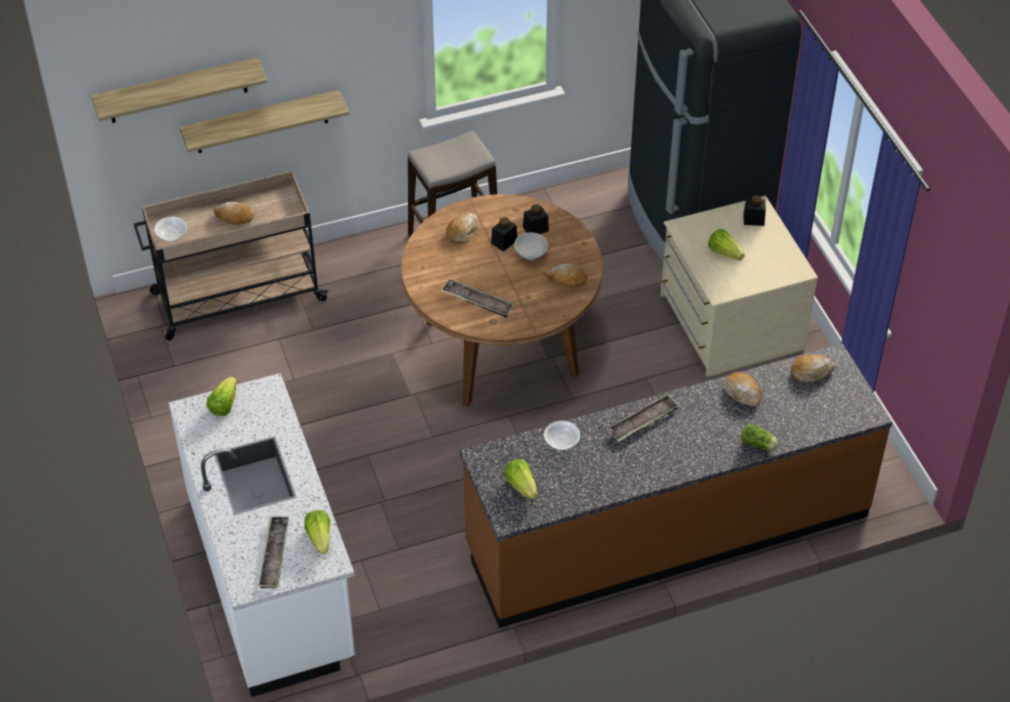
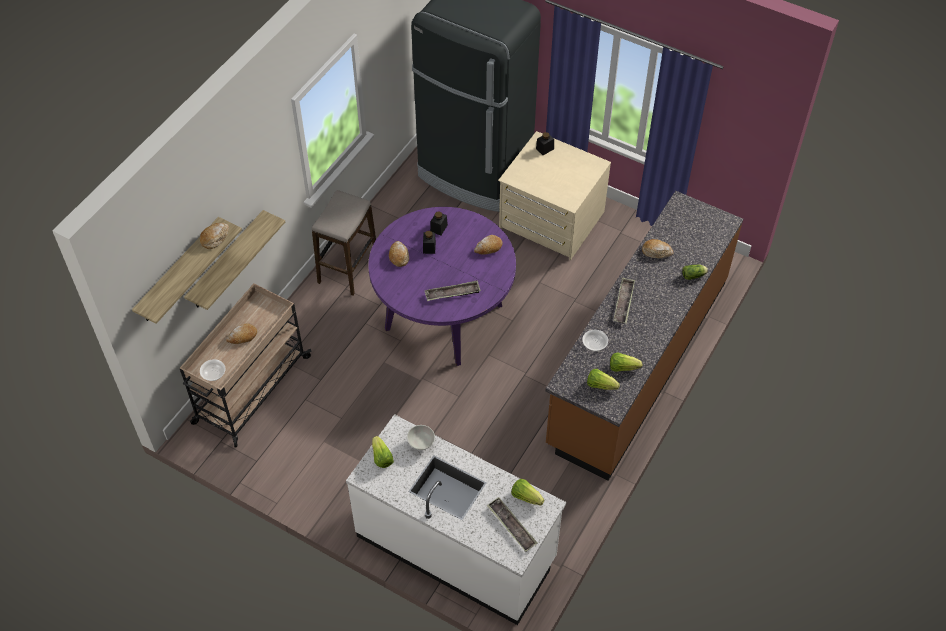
camera: 40 degrees left, 5 degrees up
brown dining table [401,194,603,407] -> purple dining table [368,207,516,366]
white bowl [514,232,548,260] -> white bowl moved to [407,425,435,450]
lettuce [708,229,745,260] -> lettuce moved to [610,352,642,372]
bread [791,355,835,382] -> bread moved to [200,223,229,249]

